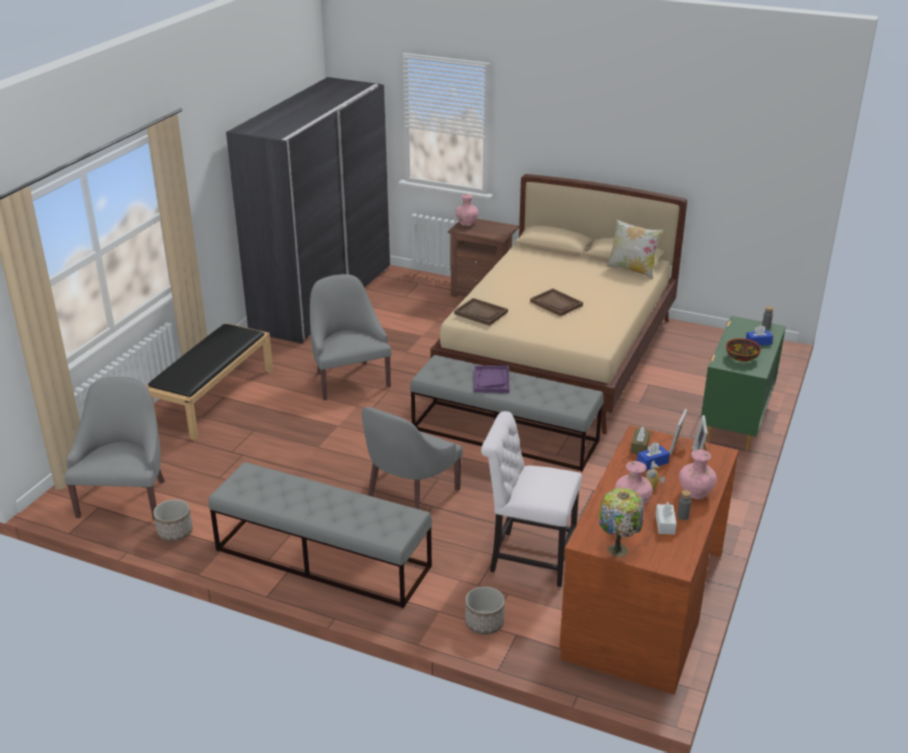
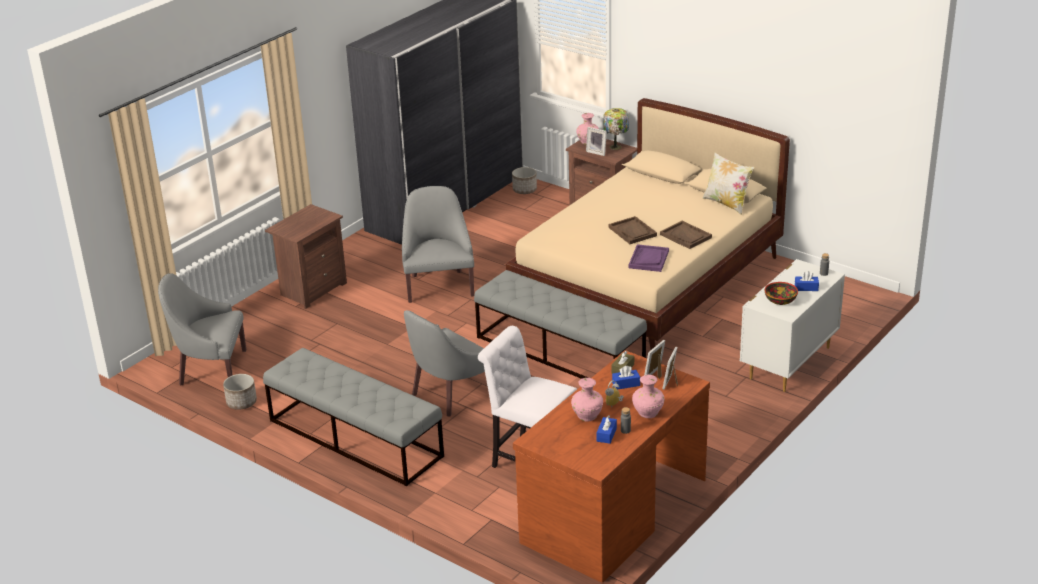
camera: 15 degrees right, 0 degrees up
grey armchair [64,377,165,520] -> grey armchair turned 105 degrees counterclockwise [158,273,246,386]
black bench [146,323,273,440] -> brown nightstand [265,204,347,309]
brown tray [454,298,508,326] -> brown tray moved to [660,221,712,249]
planter [465,586,505,635] -> planter moved to [512,167,537,194]
purple tray [474,365,510,393] -> purple tray moved to [629,244,669,272]
table lamp [599,488,644,557] -> table lamp moved to [603,108,629,150]
white tissue box [656,502,677,534] -> blue tissue box [597,415,617,444]
green dresser [700,316,786,451] -> white dresser [740,259,845,392]
none -> picture frame [586,127,607,156]

